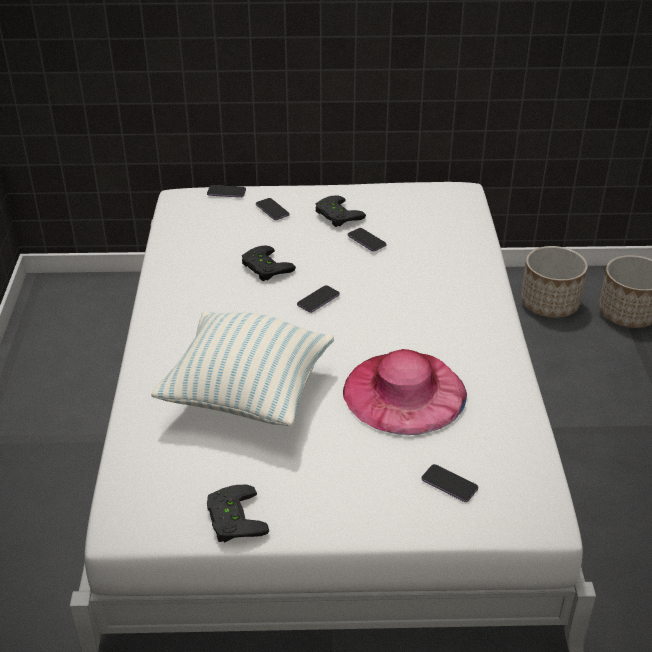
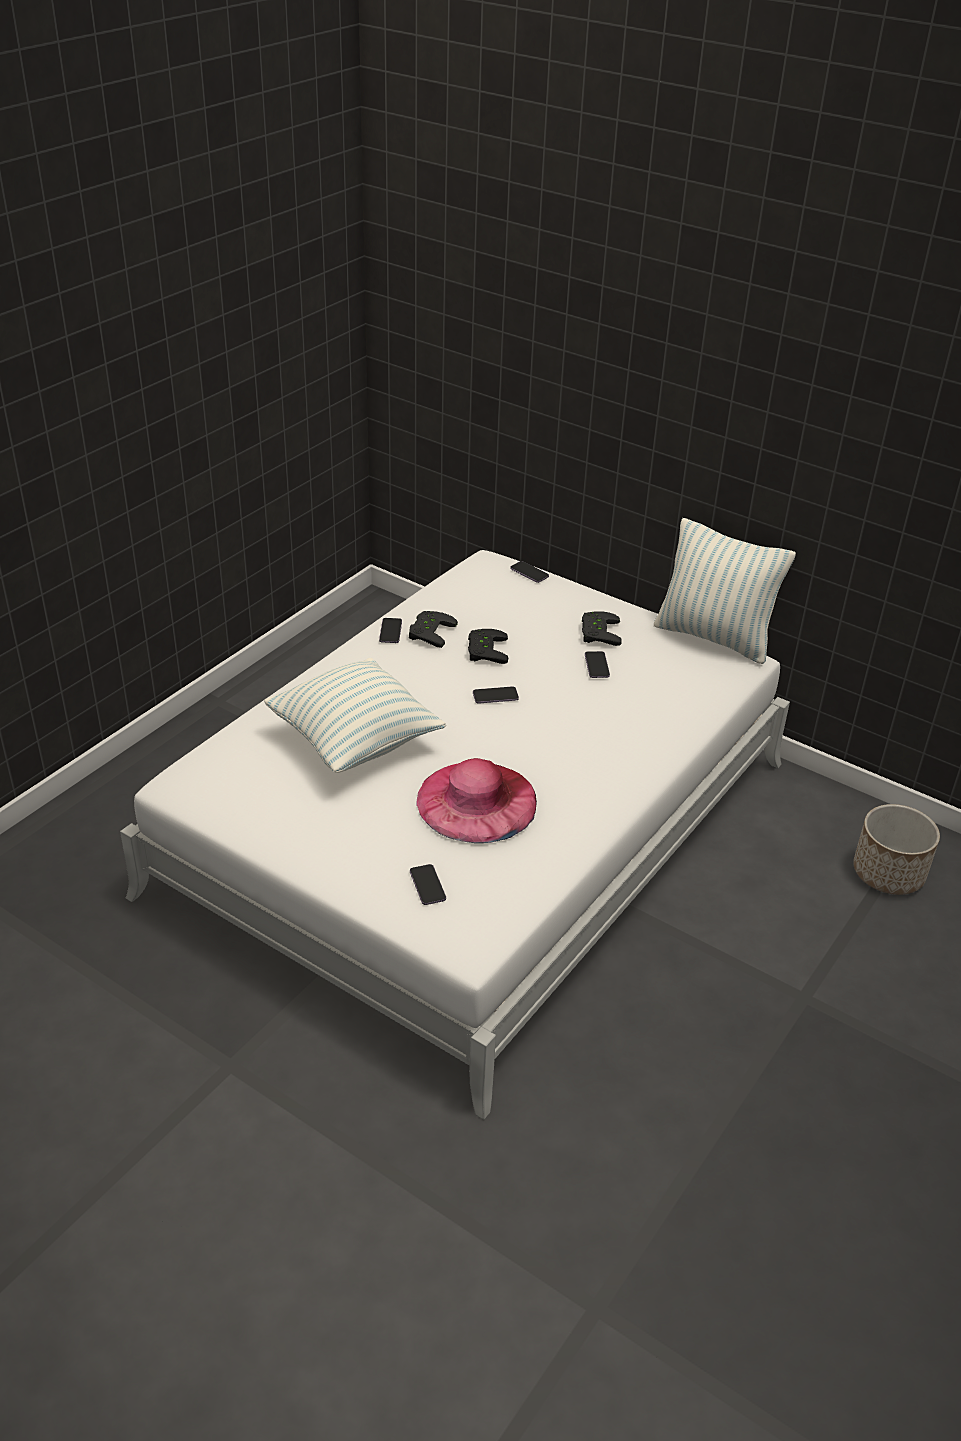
camera: 35 degrees right, 0 degrees up
black game controller [207,485,269,542] -> black game controller moved to [409,611,458,648]
phone [256,198,290,220] -> phone moved to [379,618,402,643]
planter [521,246,588,318] -> none
none -> pillow [654,518,796,664]

